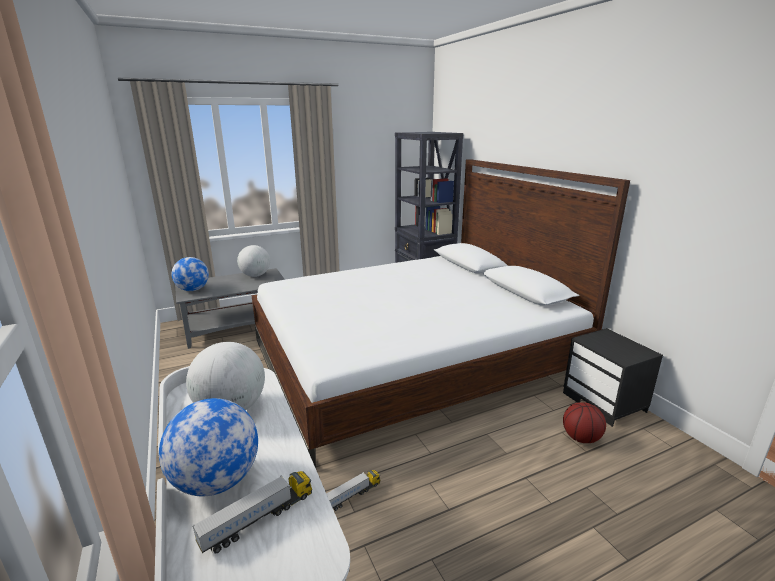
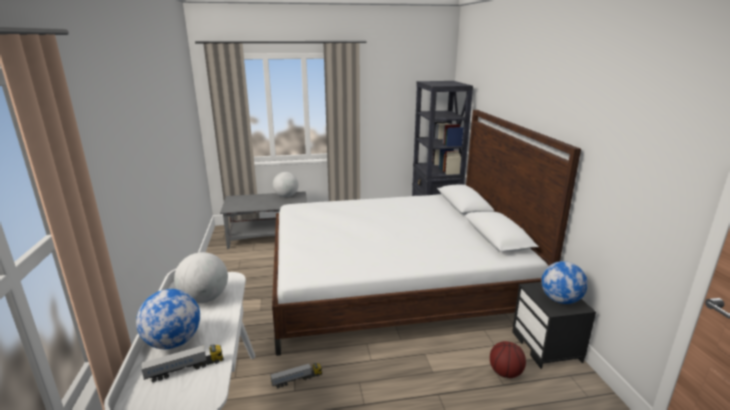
camera: 15 degrees right, 0 degrees up
globe [172,257,209,291] -> globe moved to [541,261,588,304]

